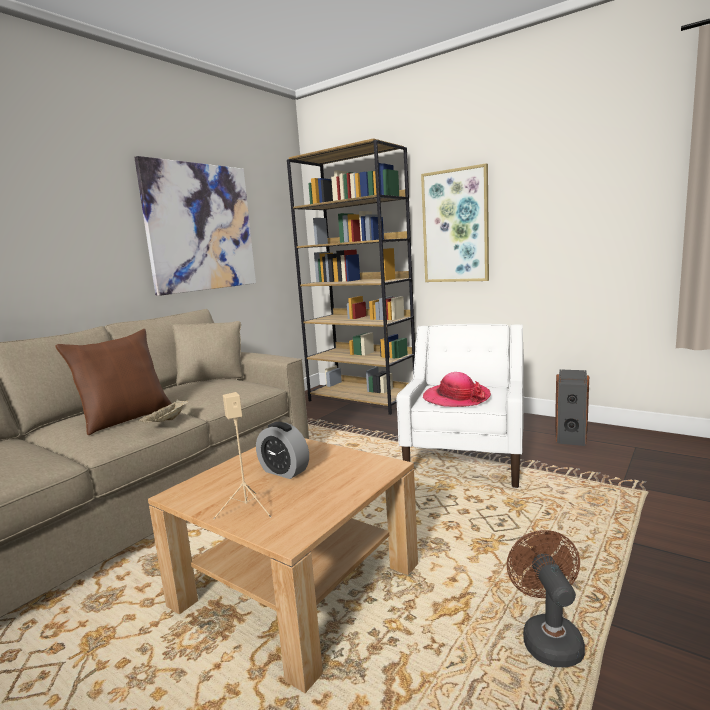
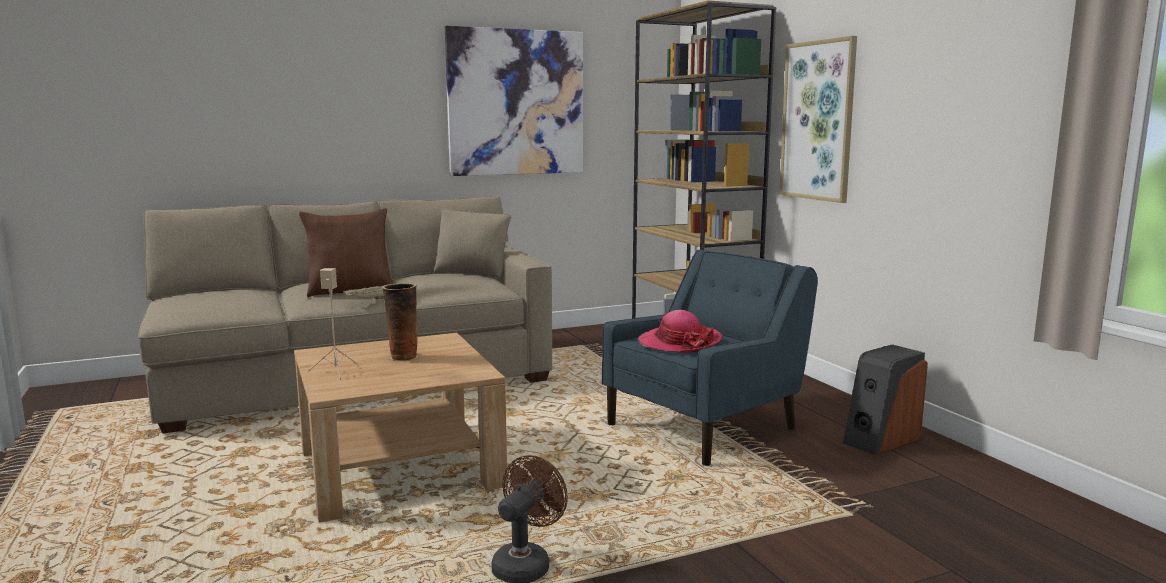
camera: 30 degrees right, 0 degrees up
alarm clock [256,422,309,479] -> vase [382,283,419,362]
white armchair [397,324,524,488] -> blue armchair [602,250,818,466]

